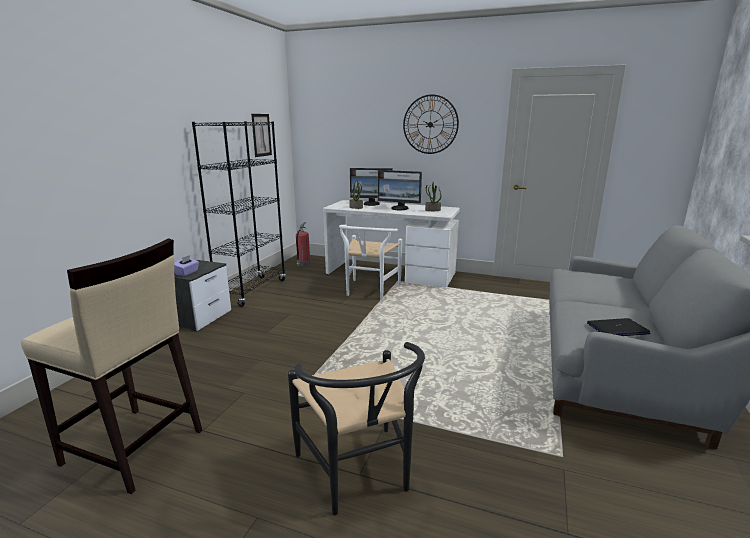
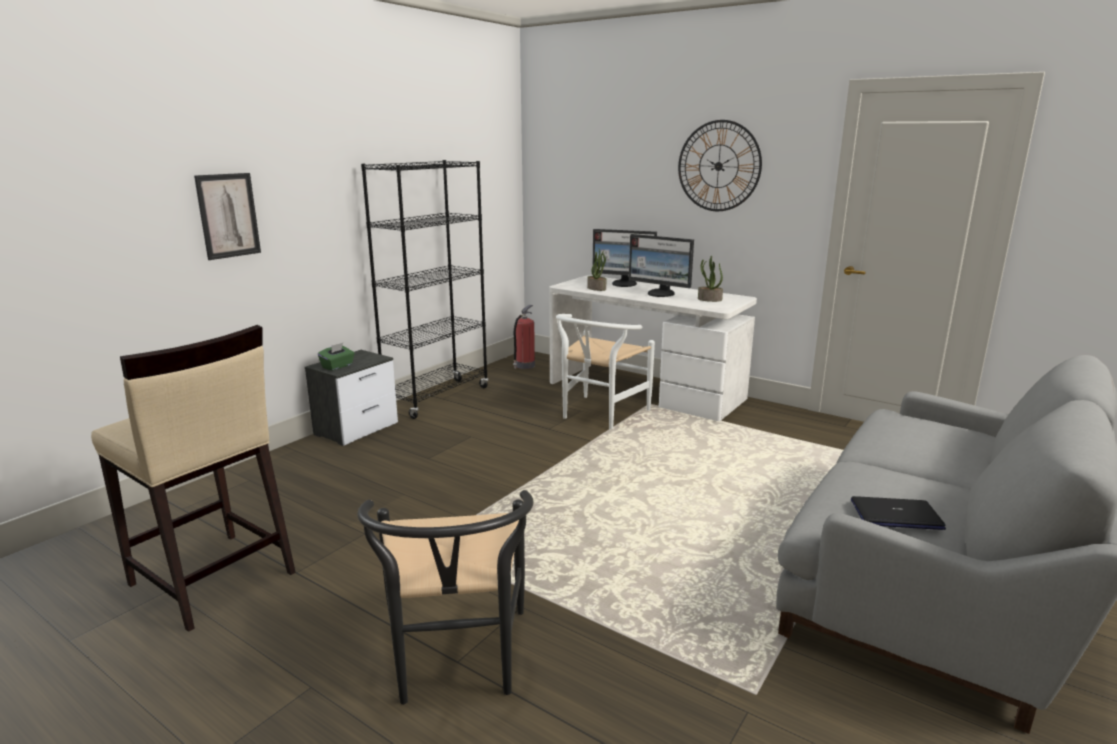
camera: 15 degrees right, 0 degrees up
purple tissue box [174,255,199,276] -> green tissue box [318,343,355,371]
picture [251,114,272,157] -> picture moved to [194,173,261,260]

